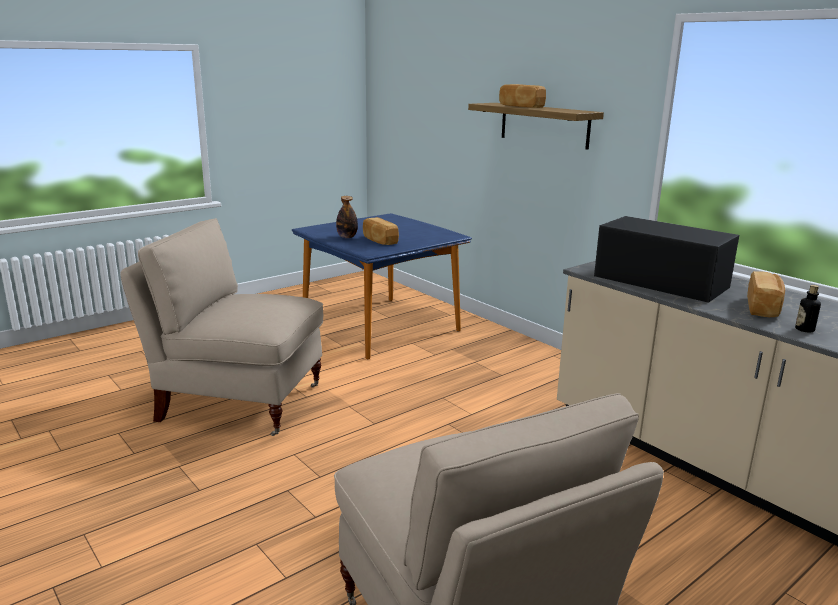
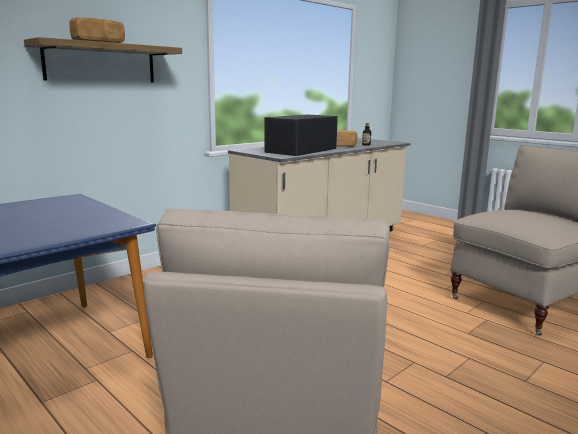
camera: 95 degrees left, 5 degrees down
bottle [336,196,358,238] -> none
bread [363,217,399,245] -> none

